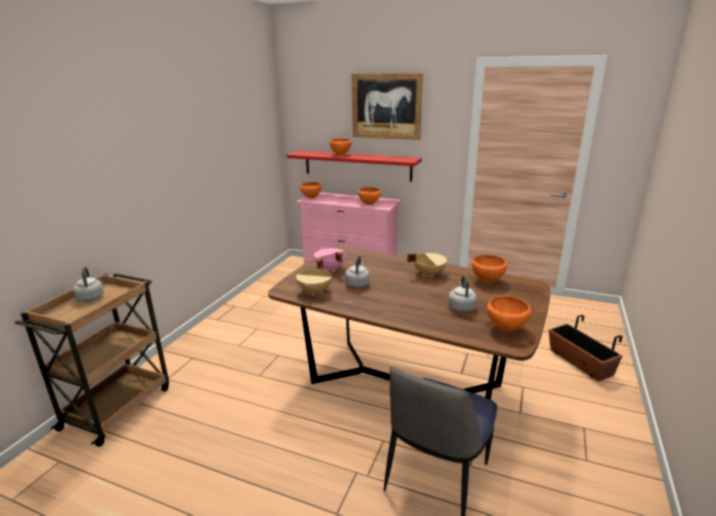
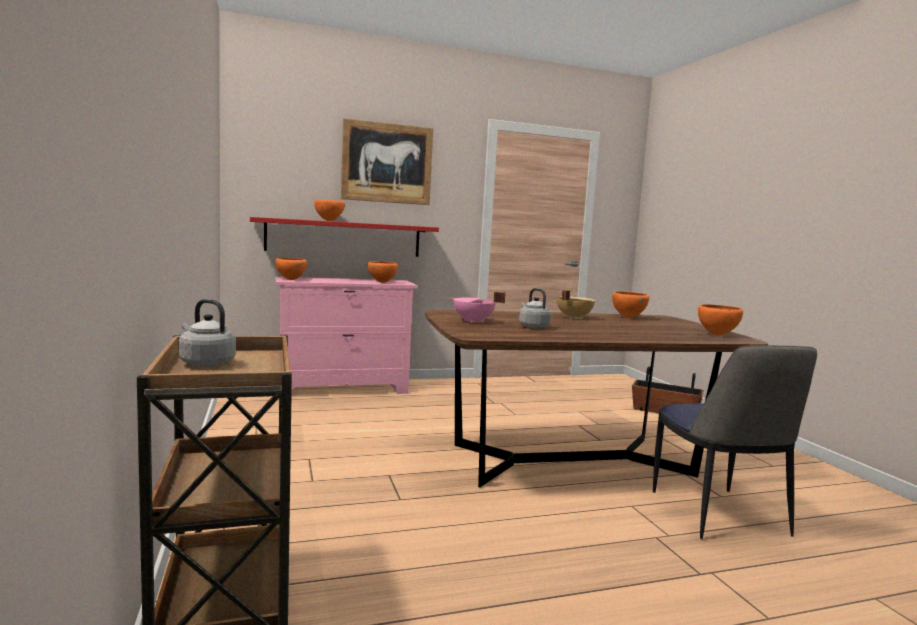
camera: 40 degrees left, 15 degrees down
beige cooking pot [296,258,332,296] -> none
grey kettle [448,276,477,312] -> none

